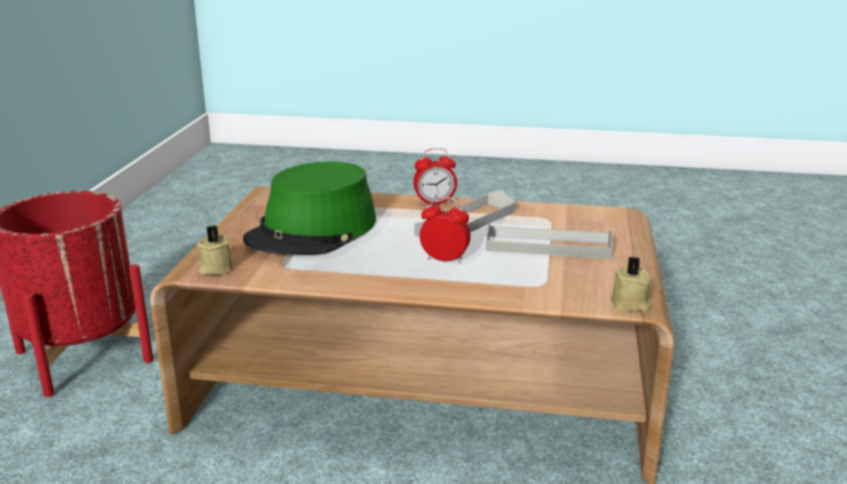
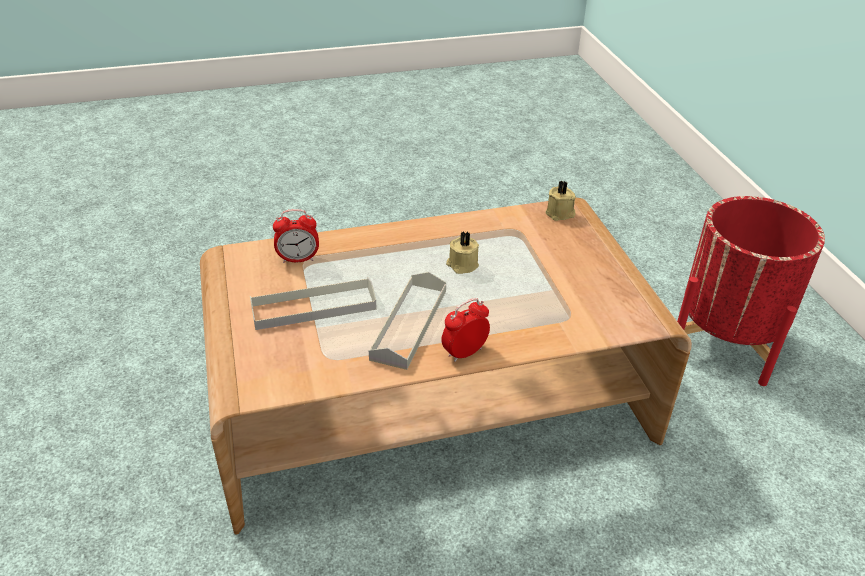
camera: 155 degrees right, 15 degrees up
green hat [243,162,376,255] -> none
alarm clock [420,196,471,263] -> alarm clock moved to [273,209,319,263]
beige candle [611,256,652,311] -> beige candle moved to [446,231,479,274]

